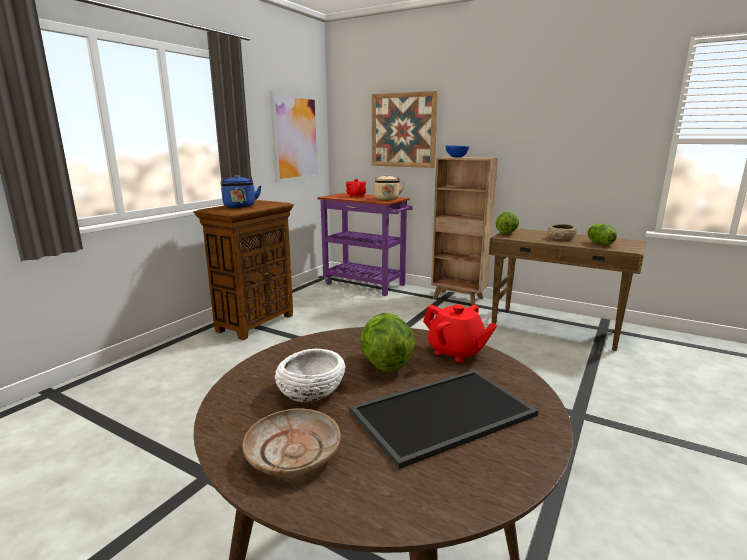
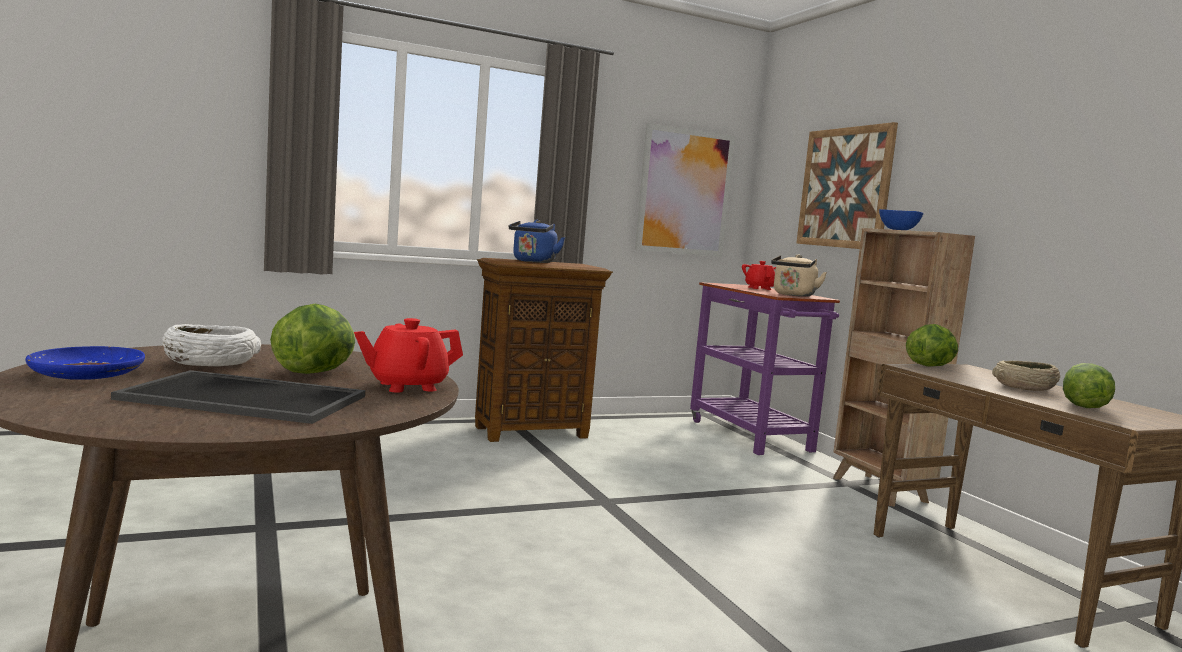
camera: 35 degrees right, 10 degrees down
beige plate [243,408,341,477] -> blue plate [25,346,145,380]
red teapot [423,305,497,362] -> red teapot turned 75 degrees clockwise [354,318,463,393]

